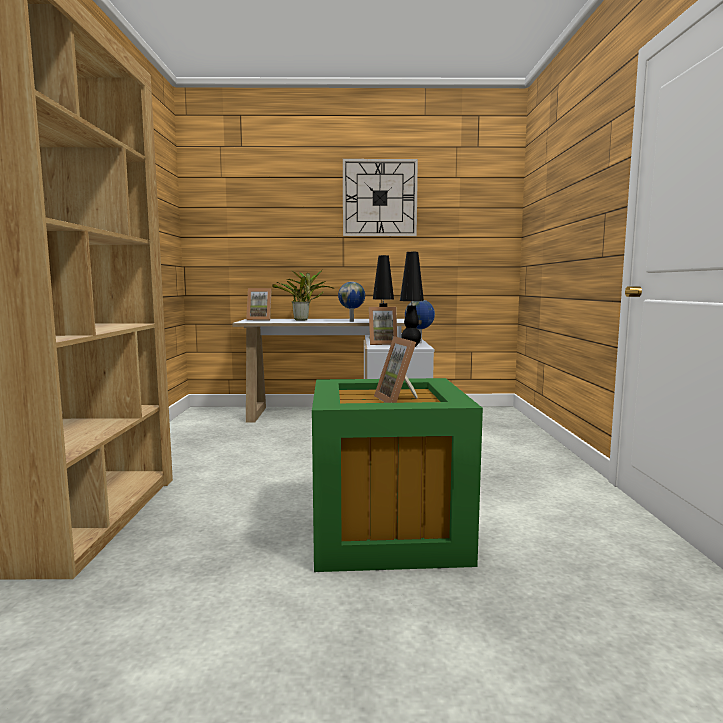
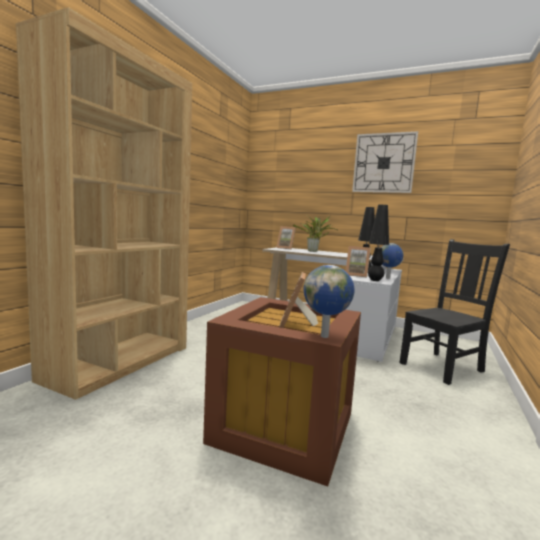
camera: 25 degrees right, 0 degrees up
green storage box [312,378,483,572] -> brown storage box [203,297,361,486]
globe [338,282,365,322] -> globe moved to [304,265,354,338]
none -> black chair [399,239,510,385]

